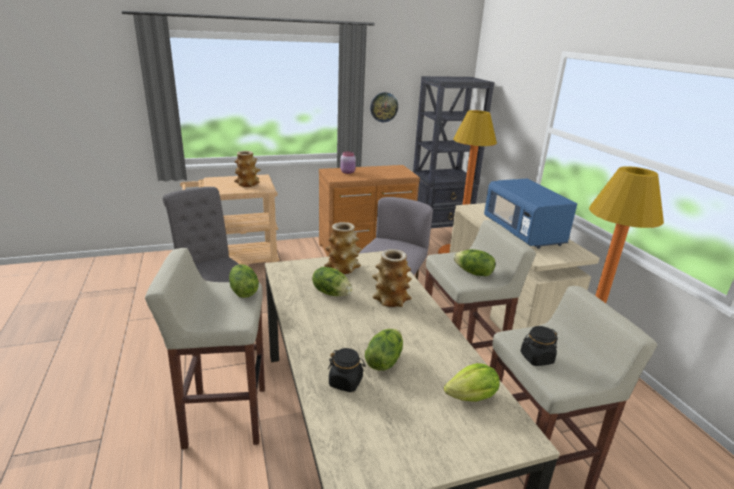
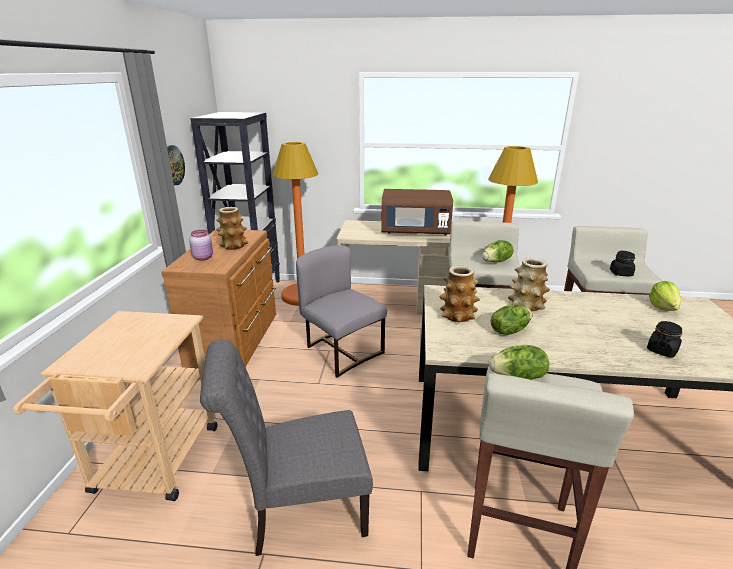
camera: 65 degrees left, 0 degrees up
vase [234,151,261,187] -> vase moved to [216,207,249,250]
lettuce [365,328,403,371] -> none
blue microwave [484,179,577,249] -> brown microwave [381,189,453,235]

